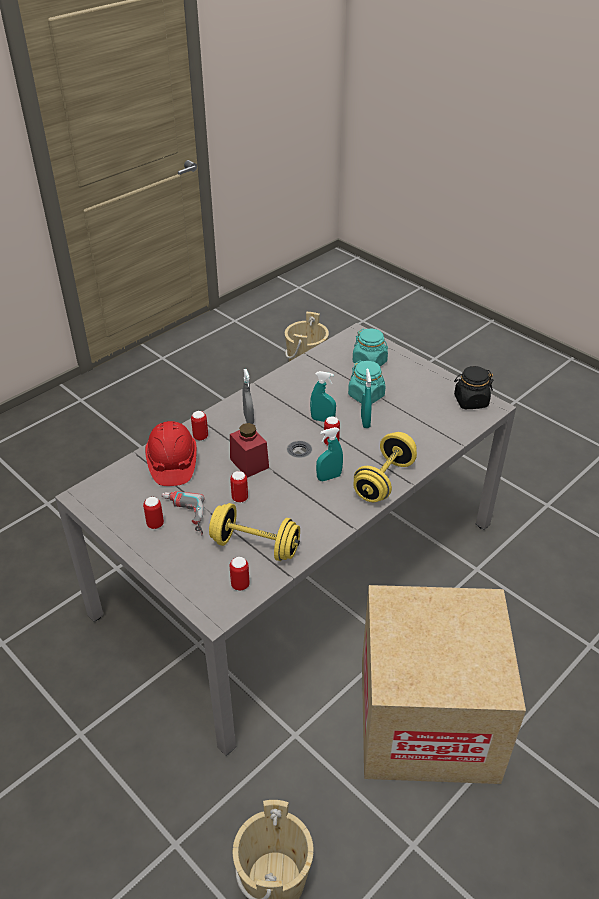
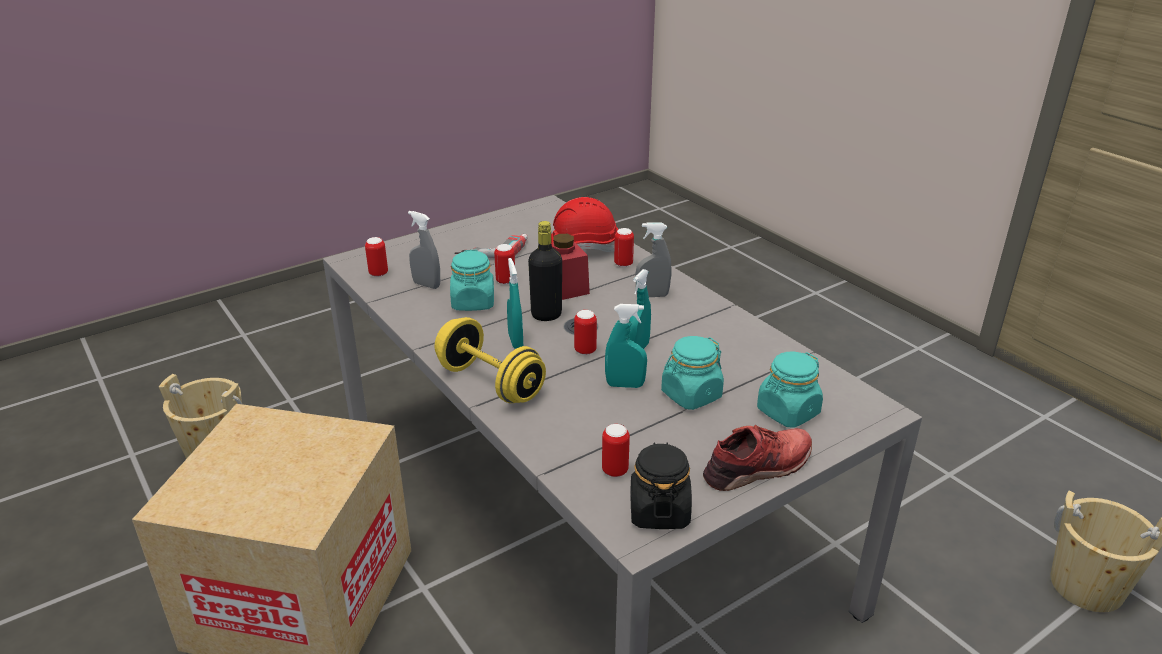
camera: 100 degrees right, 10 degrees down
can [143,497,164,529] -> can moved to [602,424,630,477]
yellow dumbbell [209,503,300,561] -> grey spray bottle [408,211,440,289]
none -> turquoise jar [450,250,494,311]
none -> black bottle [528,221,562,321]
none -> red shoe [703,425,812,491]

